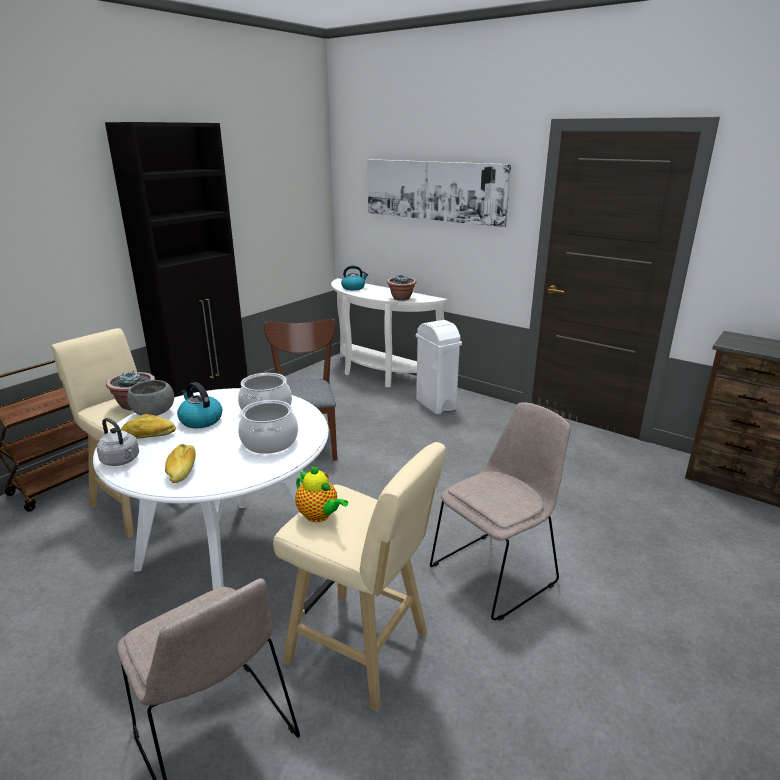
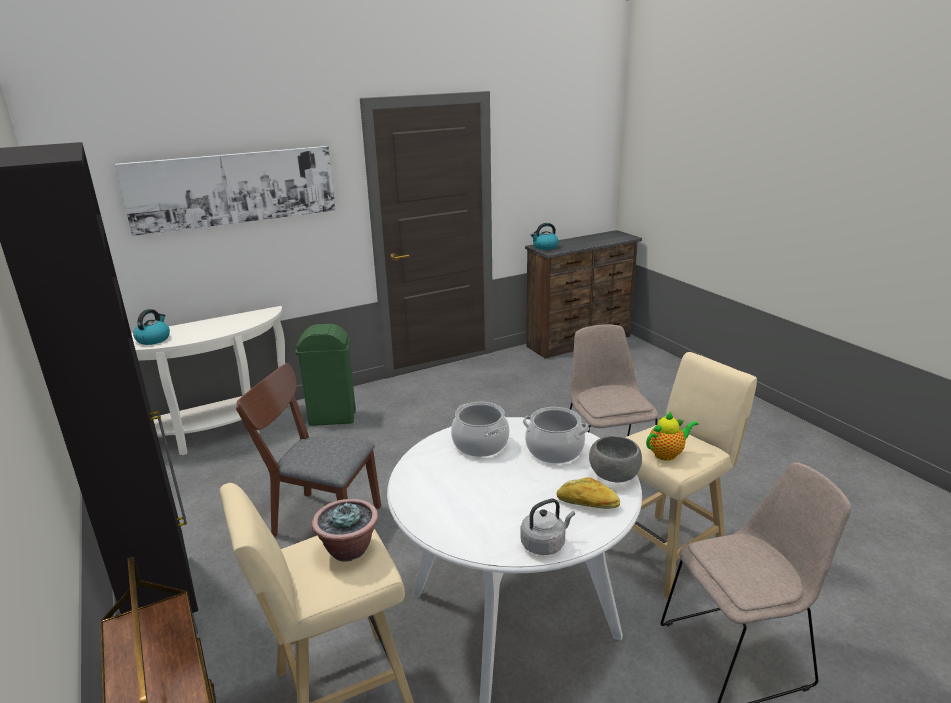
camera: 65 degrees left, 0 degrees up
bread [120,414,176,439] -> none
grey bowl [127,380,174,416] -> grey bowl moved to [589,435,642,483]
kettle [177,382,222,428] -> kettle moved to [531,223,559,250]
potted plant [387,275,416,301] -> none
white trash can [416,320,462,414] -> green trash can [295,324,356,426]

